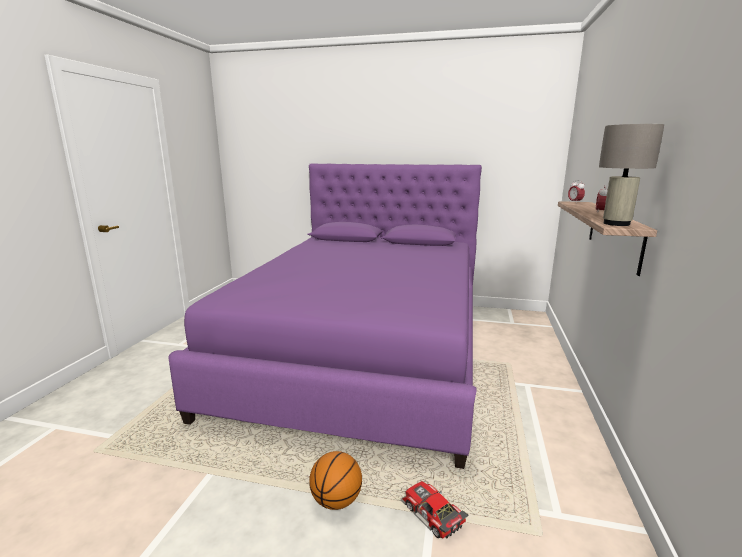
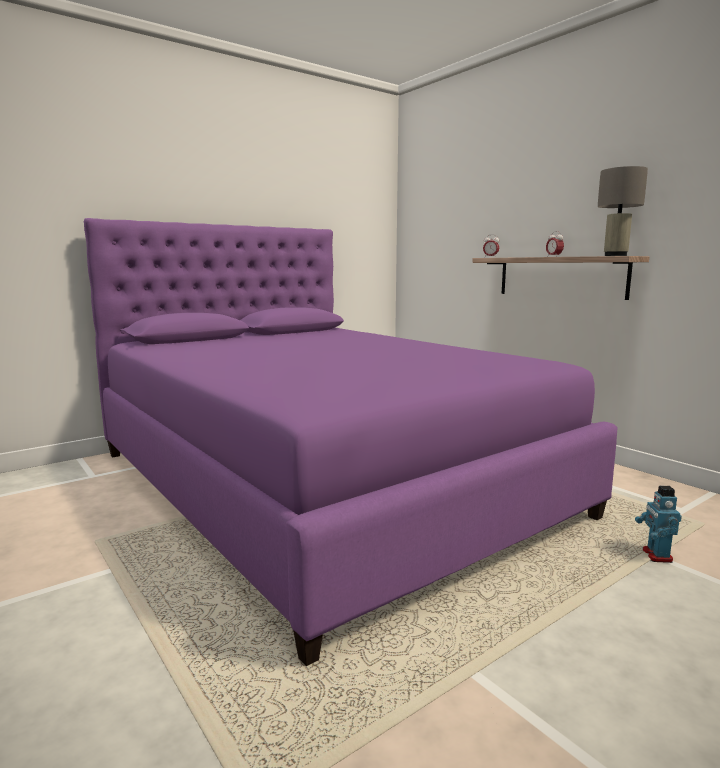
camera: 50 degrees left, 5 degrees down
basketball [309,451,362,510] -> none
toy car [401,481,468,539] -> toy robot [635,486,682,563]

